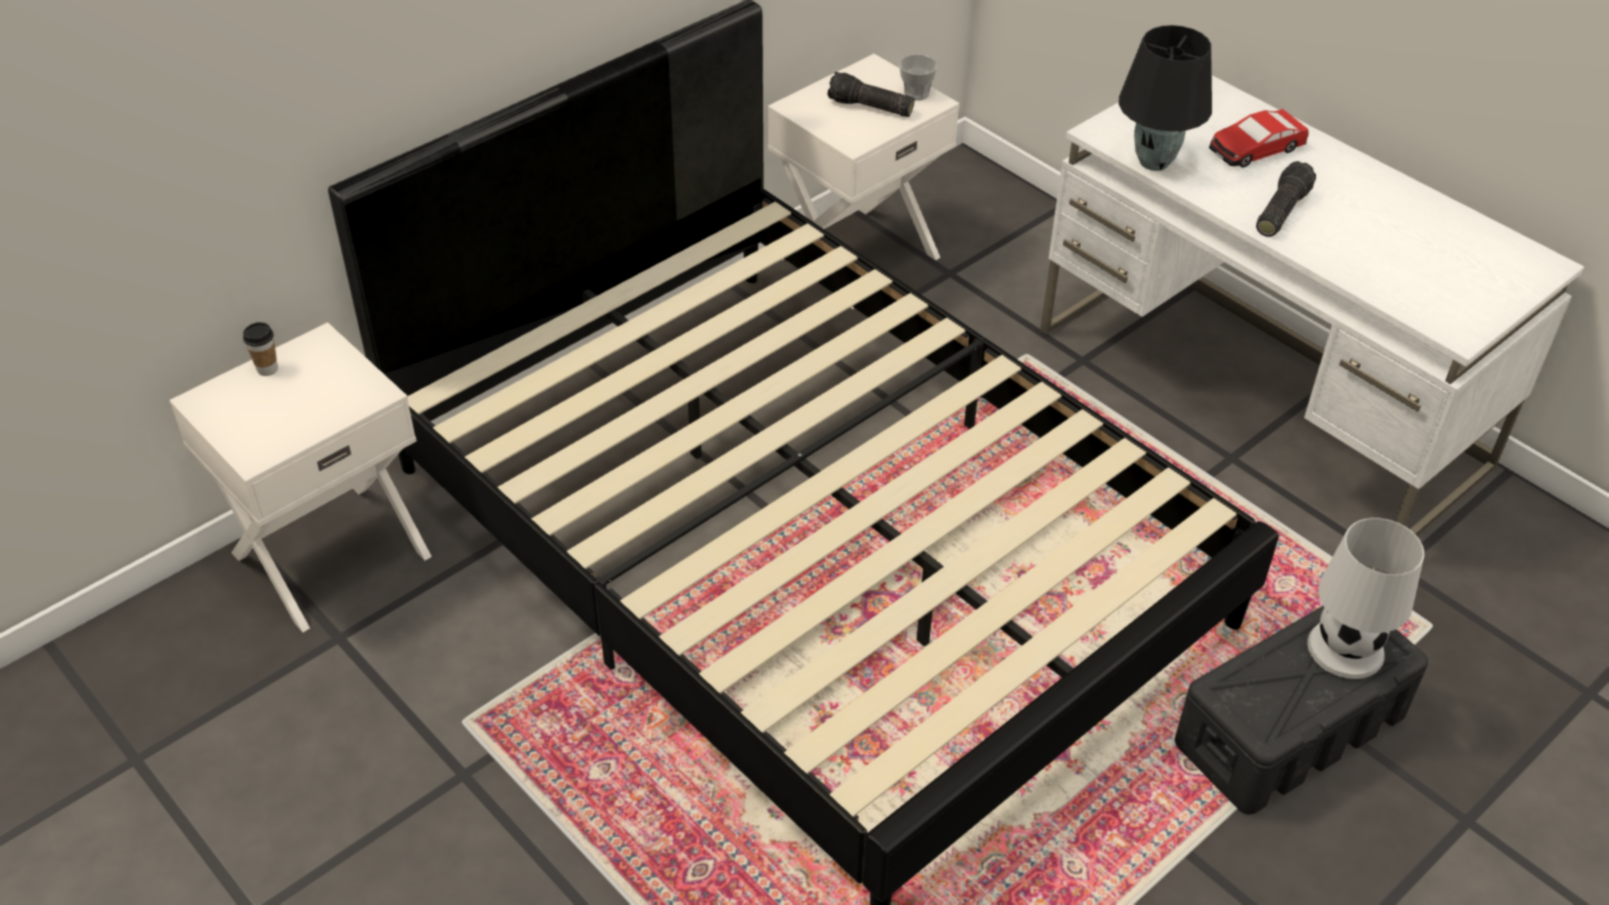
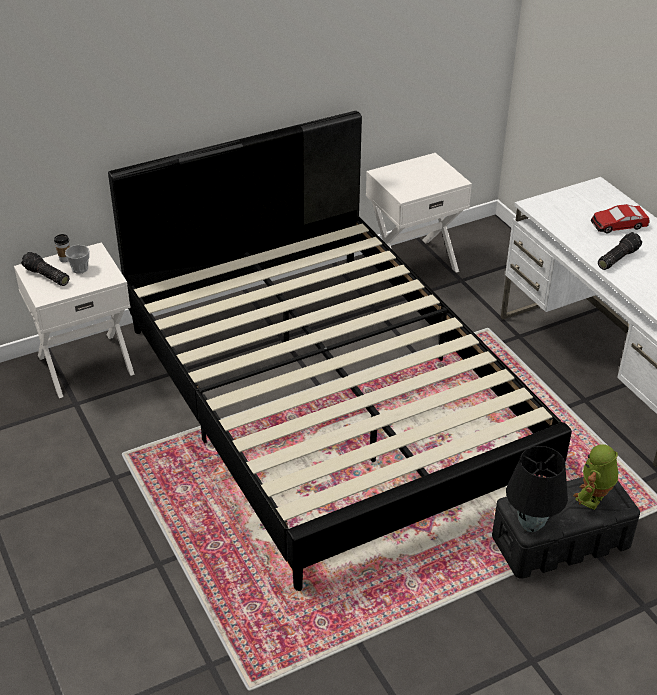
camera: 15 degrees right, 5 degrees down
flashlight [828,72,915,117] -> flashlight moved to [21,252,69,286]
cup [899,54,938,101] -> cup moved to [65,245,90,274]
black table lamp [1119,25,1212,171] -> black table lamp moved to [506,446,568,532]
white table lamp [1307,518,1424,679] -> toy robot [573,444,618,510]

